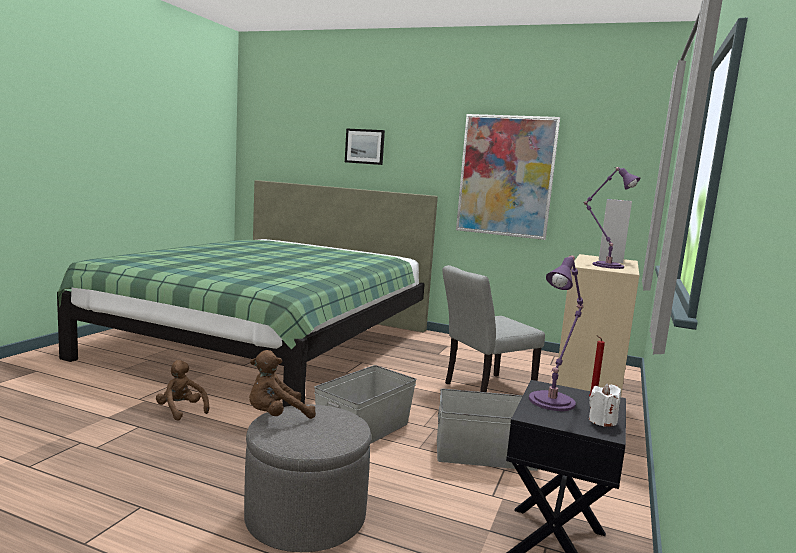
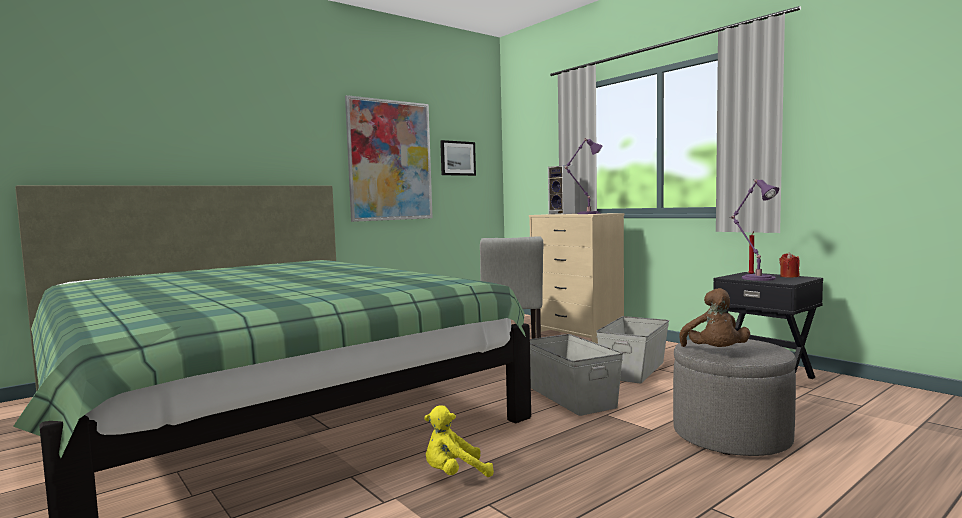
camera: 60 degrees left, 5 degrees down
brown plush toy [156,360,209,421] -> yellow plush toy [424,405,494,477]
picture [345,128,385,165] -> picture moved to [440,140,476,176]
white candle [589,383,621,427] -> red candle [779,253,800,278]

